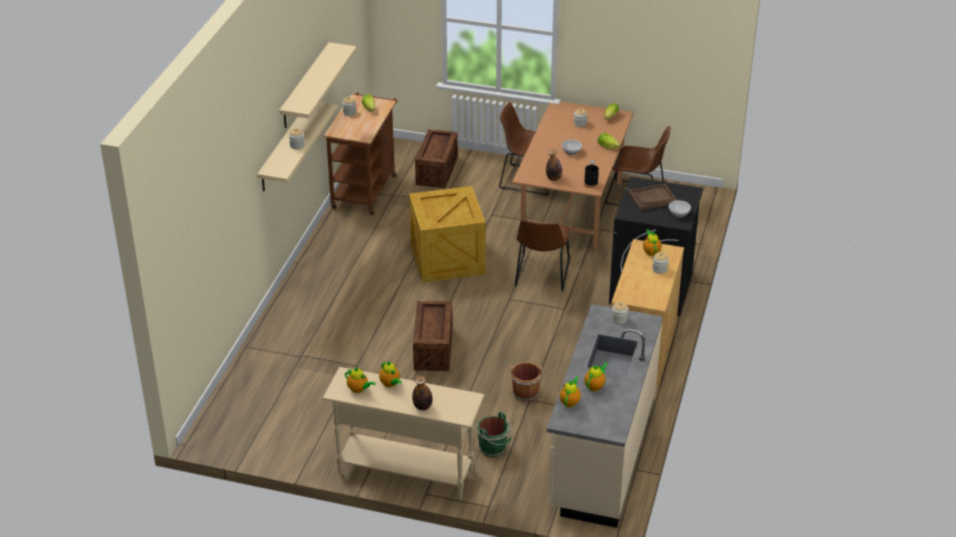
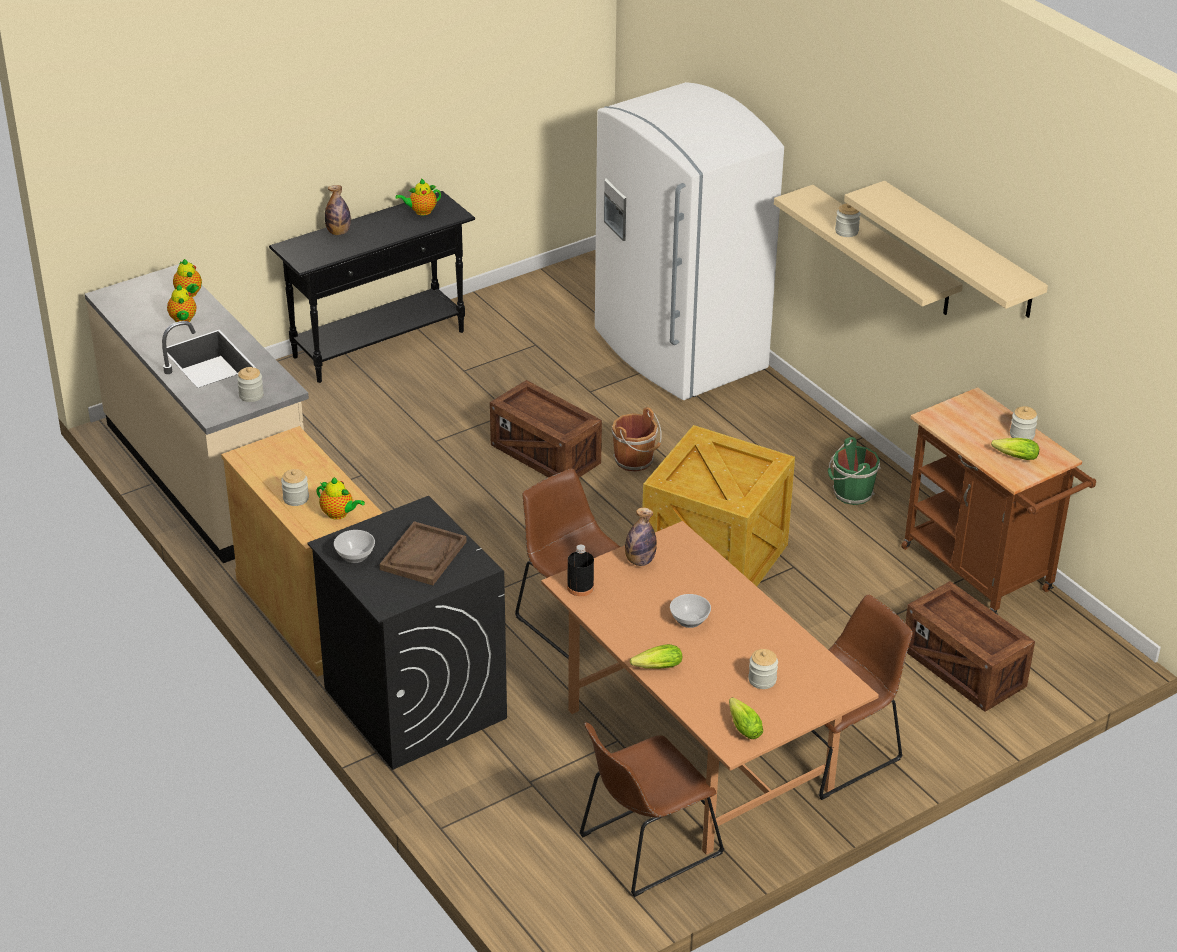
camera: 130 degrees right, 0 degrees up
beige console table [322,367,484,500] -> black console table [269,191,475,383]
teapot [379,361,402,387] -> none
green bucket [477,412,512,457] -> green bucket moved to [828,437,881,505]
brown bucket [509,362,543,401] -> brown bucket moved to [612,407,662,472]
none -> white fridge [595,82,784,400]

